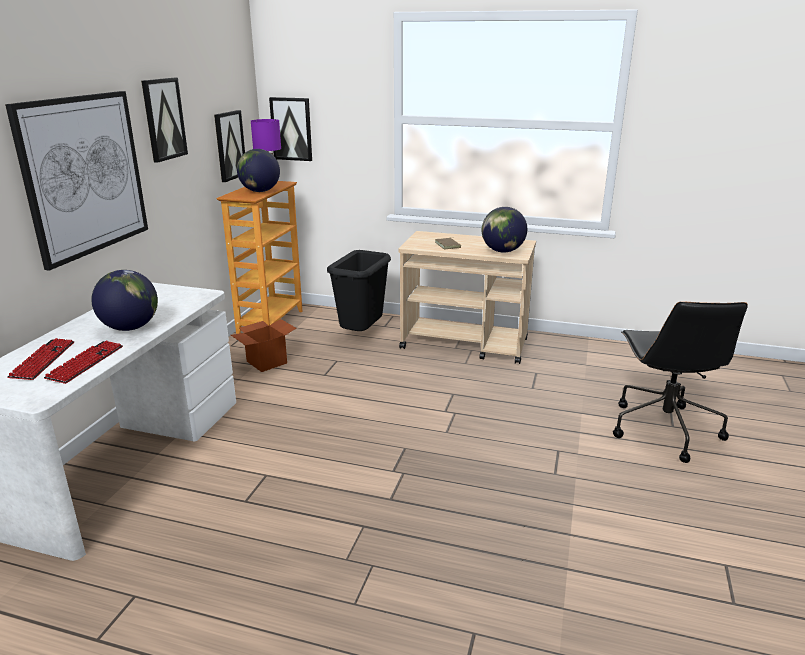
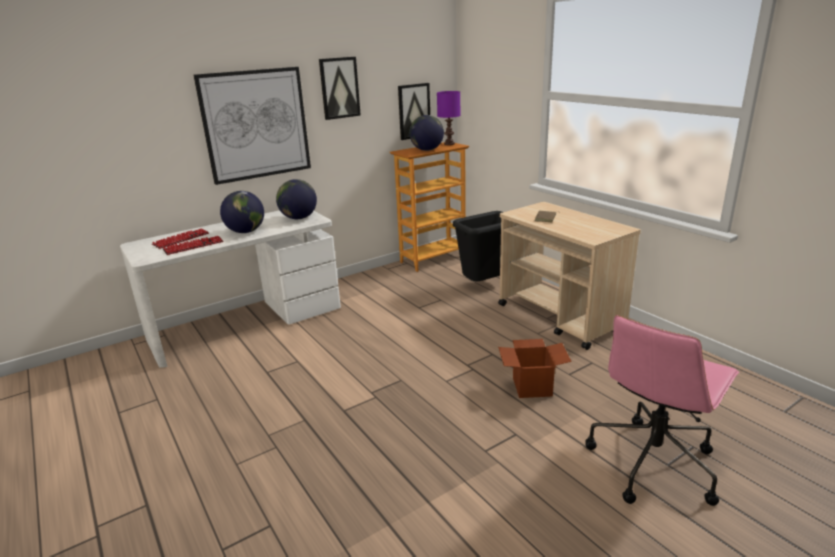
camera: 40 degrees right, 0 degrees up
cardboard box [231,319,297,372] -> cardboard box moved to [498,339,572,398]
picture [269,97,312,161] -> none
globe [482,207,527,253] -> globe moved to [276,179,317,219]
black office chair [613,301,748,463] -> pink office chair [585,315,739,506]

